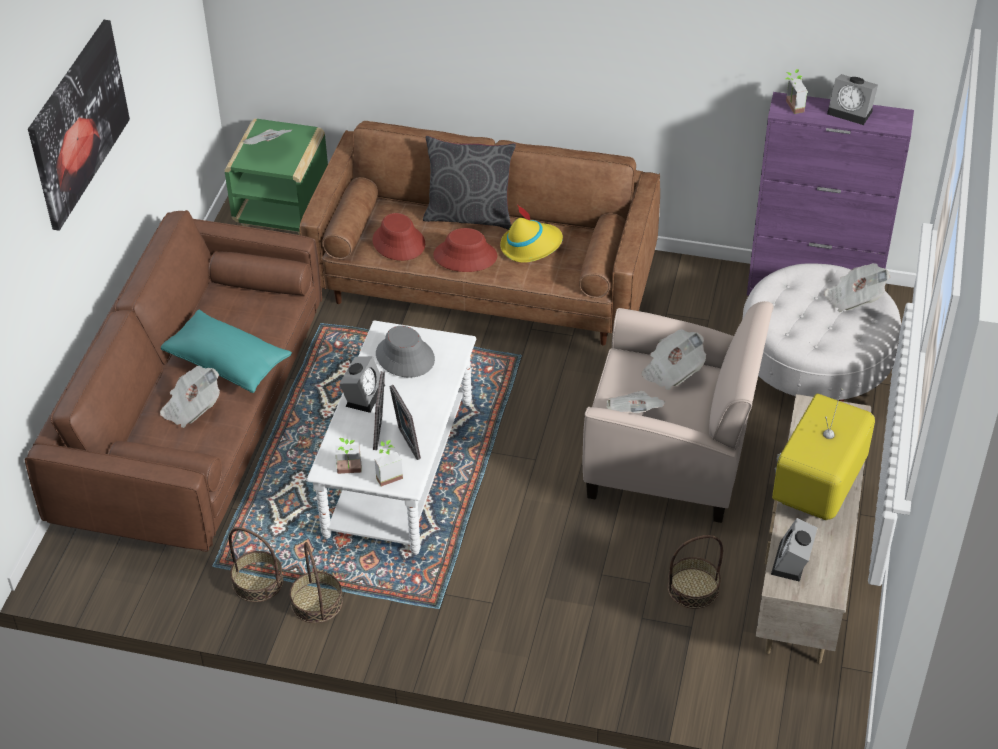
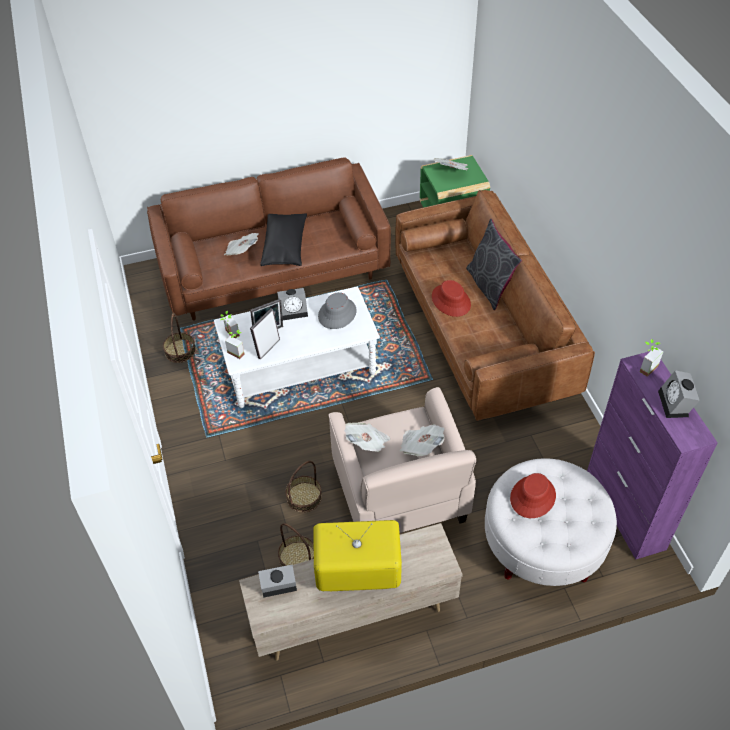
camera: 60 degrees right, 5 degrees up
picture [28,20,130,231] -> none
turquoise pillow [161,310,292,393] -> black pillow [260,213,307,266]
basket [289,542,343,623] -> basket moved to [286,461,322,513]
red hat [373,213,425,261] -> red hat moved to [510,473,556,518]
yellow hat [500,205,563,263] -> none
newspaper [824,263,890,312] -> none

